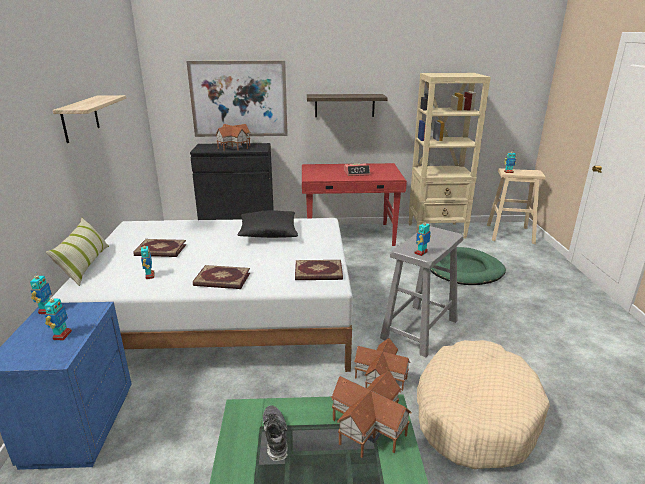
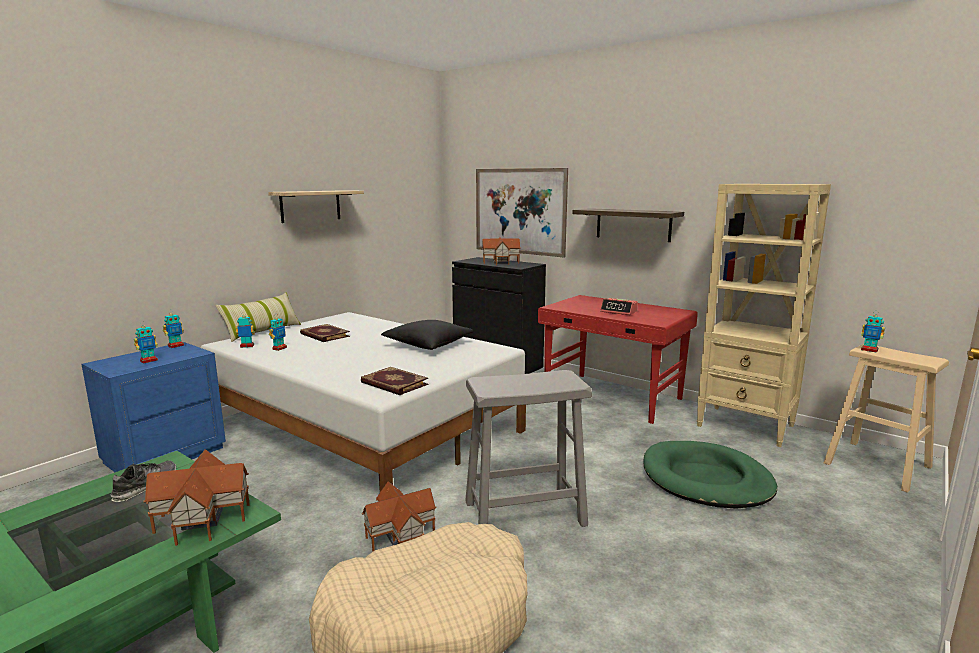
camera: 40 degrees right, 10 degrees down
book [193,265,250,289] -> none
toy robot [414,222,431,256] -> toy robot moved to [236,312,255,348]

